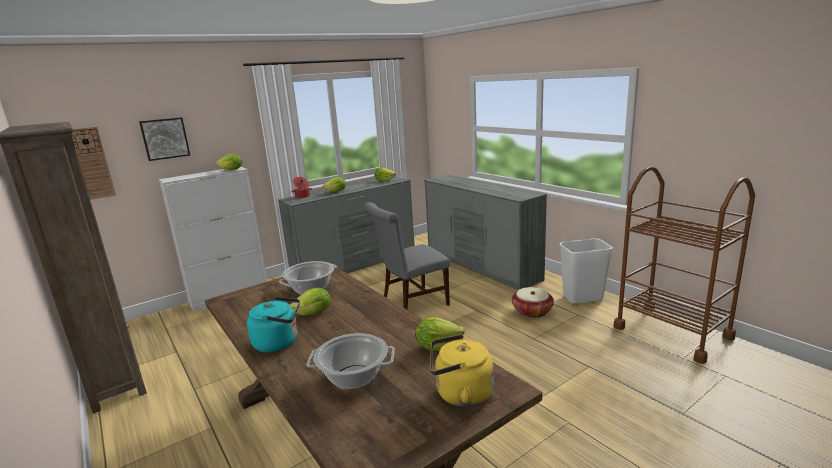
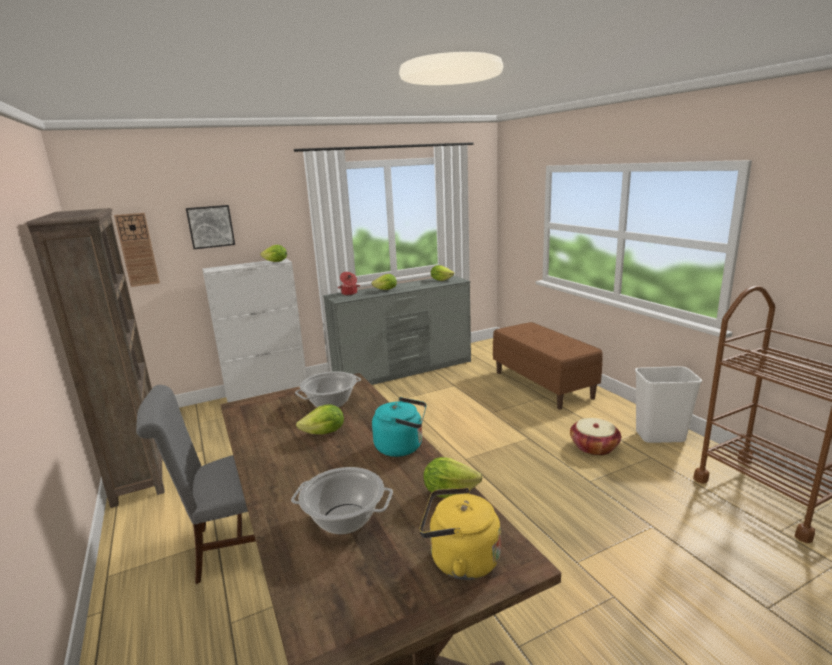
camera: 10 degrees right, 0 degrees up
turquoise kettle [247,296,300,353] -> turquoise kettle moved to [372,397,426,457]
grey chair [364,202,450,310] -> grey chair moved to [136,385,256,584]
grey dresser [424,175,547,290] -> brown bench [493,322,603,409]

